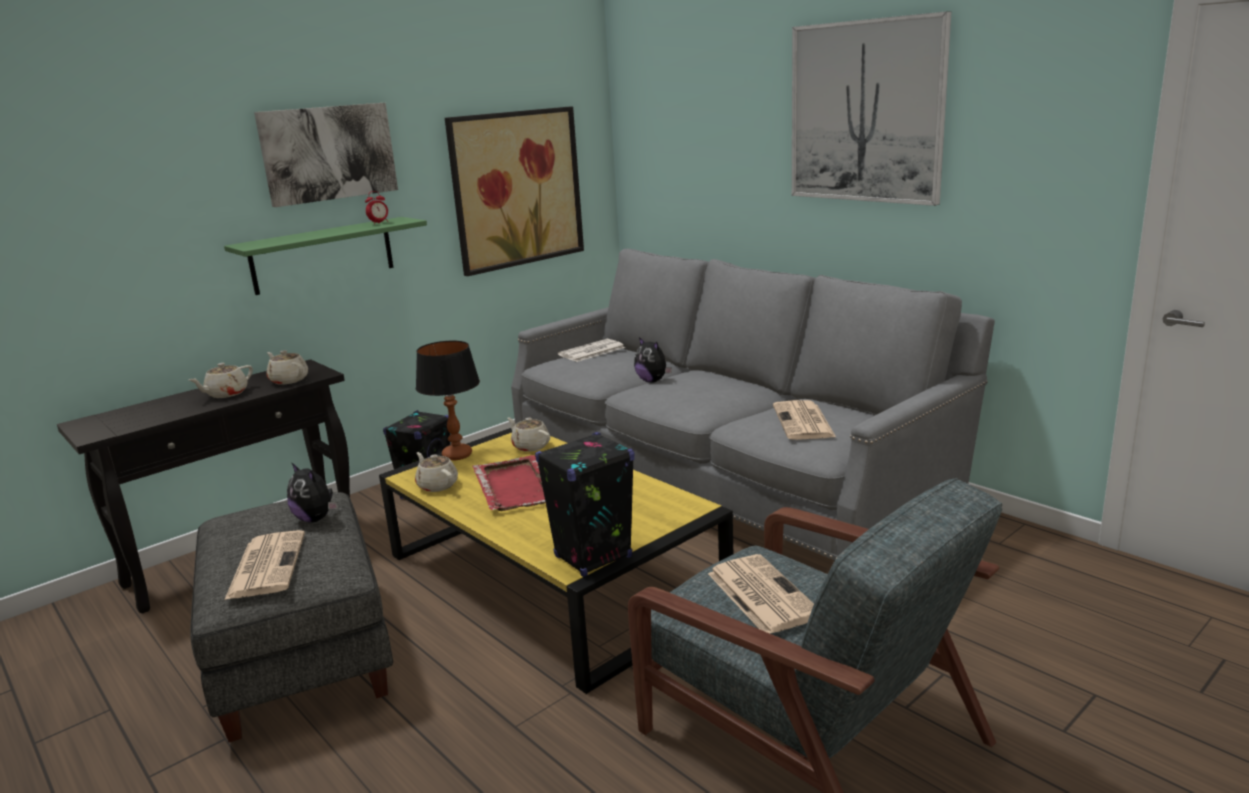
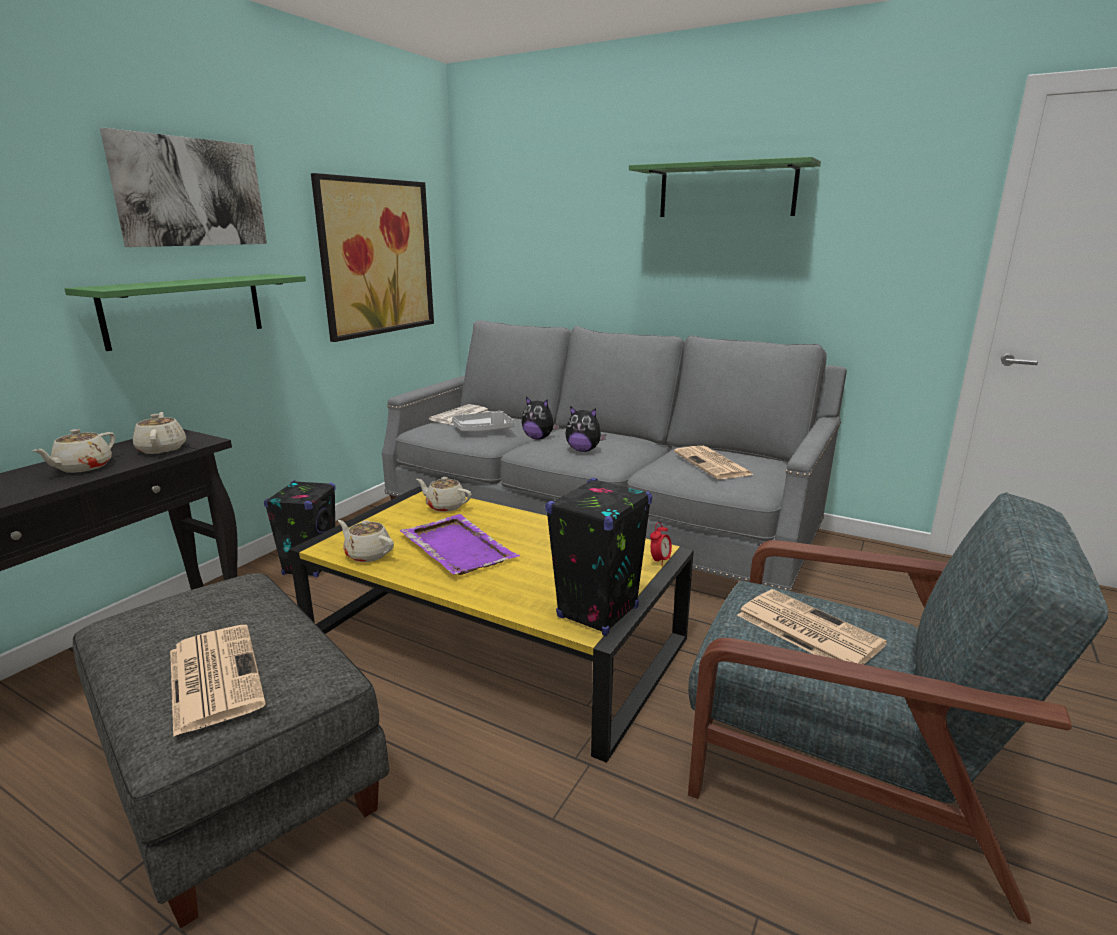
camera: 20 degrees left, 0 degrees up
beige teapot [266,350,308,385] -> beige teapot turned 45 degrees clockwise [133,412,186,454]
plush toy [287,462,338,523] -> plush toy moved to [565,406,606,452]
alarm clock [365,191,388,224] -> alarm clock moved to [650,522,672,566]
table lamp [416,341,480,460] -> none
red tray [472,455,546,511] -> purple tray [400,514,520,575]
picture [792,11,951,206] -> green shelf [629,157,821,217]
none -> grey tray [452,411,515,431]

